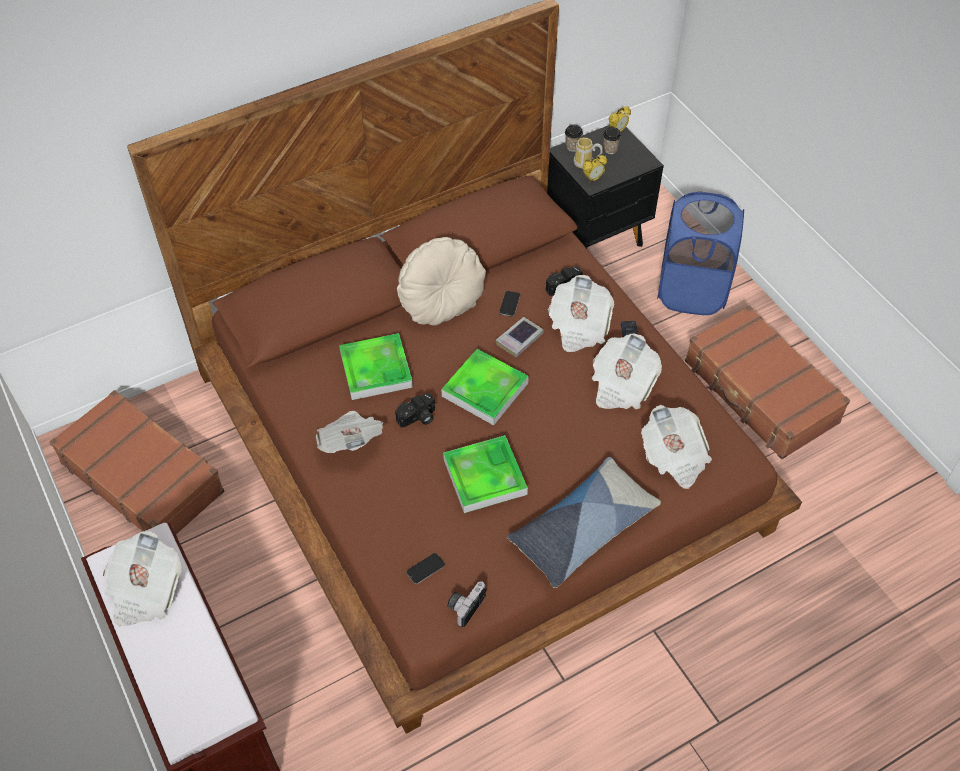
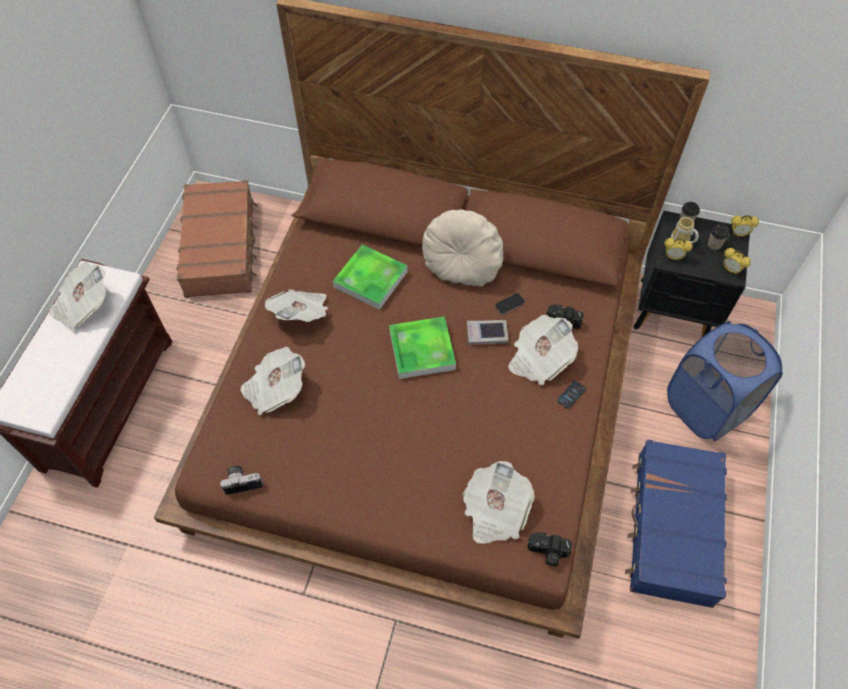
camera: 45 degrees right, 5 degrees up
camera [395,393,435,427] -> camera moved to [527,532,572,566]
phone [406,553,445,584] -> none
tray [443,435,528,513] -> none
pillow [507,457,661,588] -> none
newspaper [592,333,662,409] -> newspaper moved to [240,347,305,415]
brown suitcase [685,305,850,459] -> blue suitcase [625,439,727,608]
none -> alarm clock [723,248,751,275]

